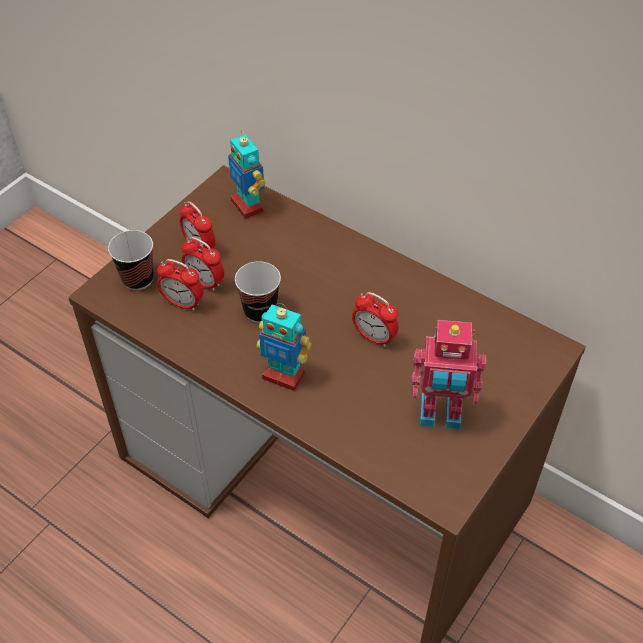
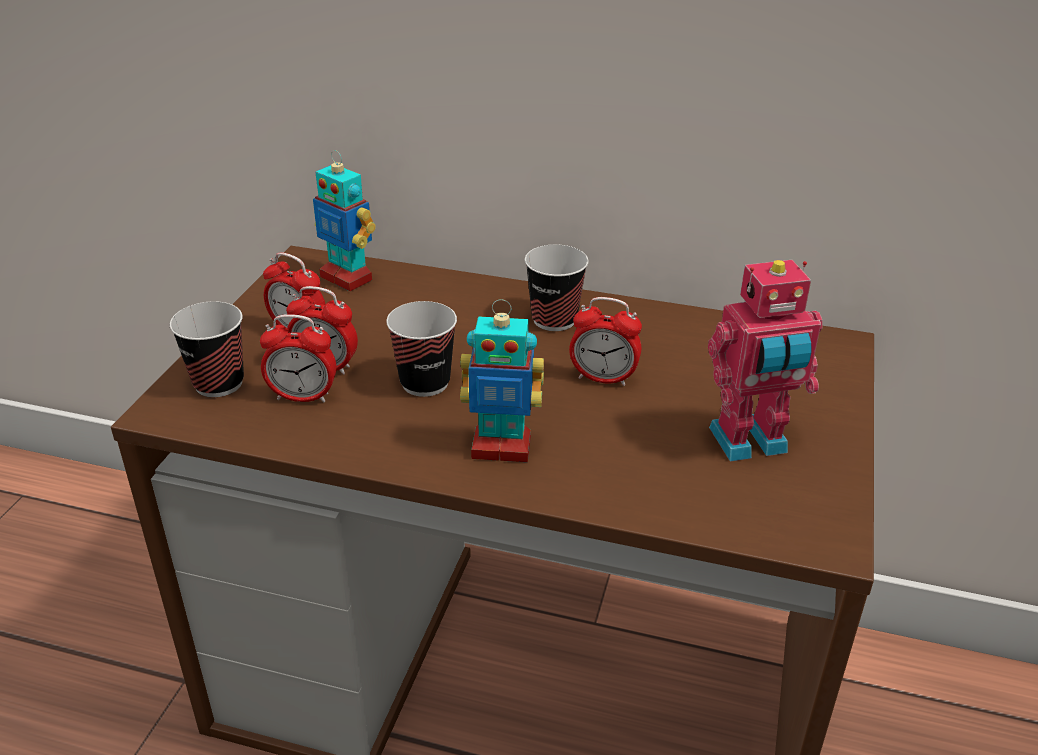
camera: 20 degrees left, 15 degrees down
none -> cup [525,244,589,331]

